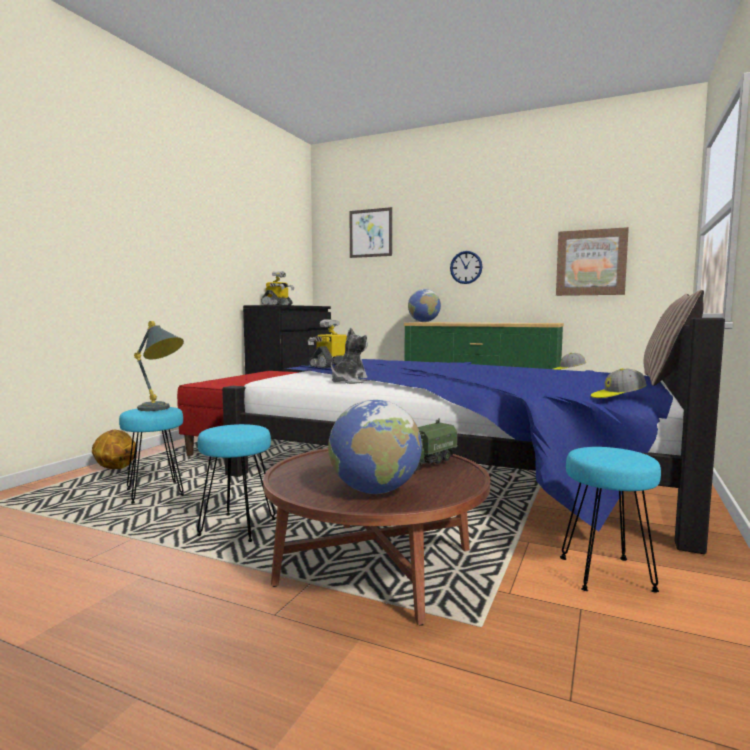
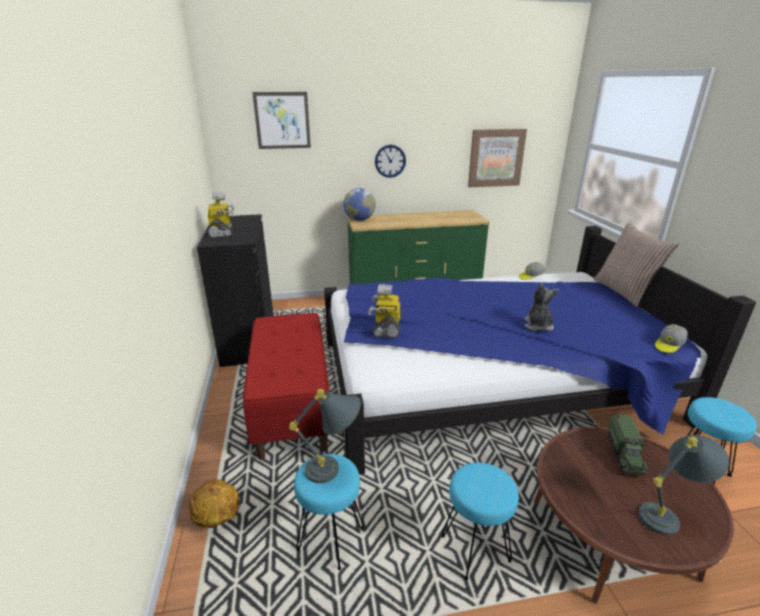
camera: 35 degrees left, 20 degrees up
globe [328,400,422,494] -> grey table lamp [639,435,729,535]
plush toy [331,328,370,384] -> plush toy moved to [524,283,558,331]

